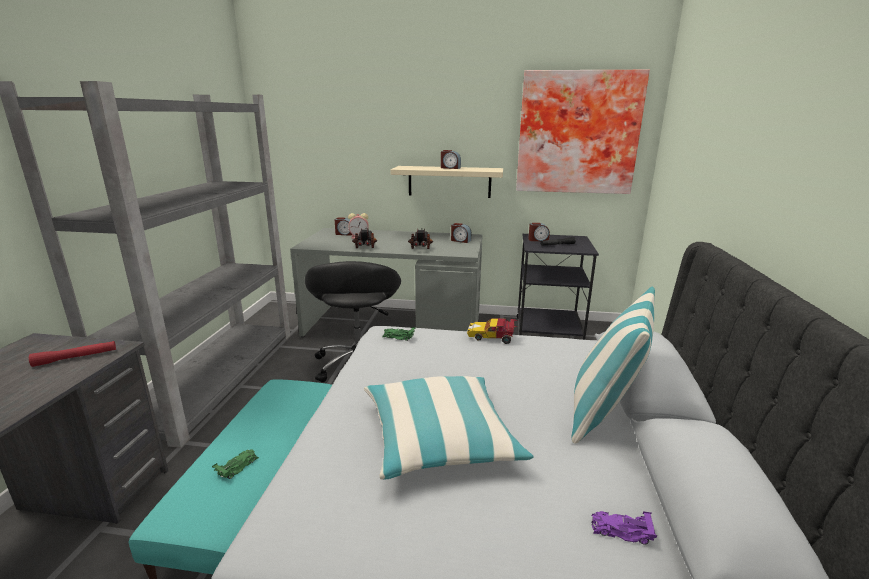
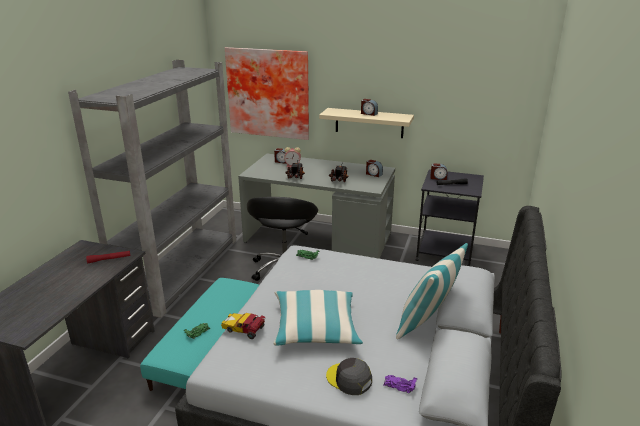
camera: 10 degrees right, 5 degrees up
toy car [467,318,518,344] -> toy car moved to [221,313,265,339]
picture [516,70,650,194] -> picture moved to [225,47,309,140]
none -> grey cap [326,358,372,395]

